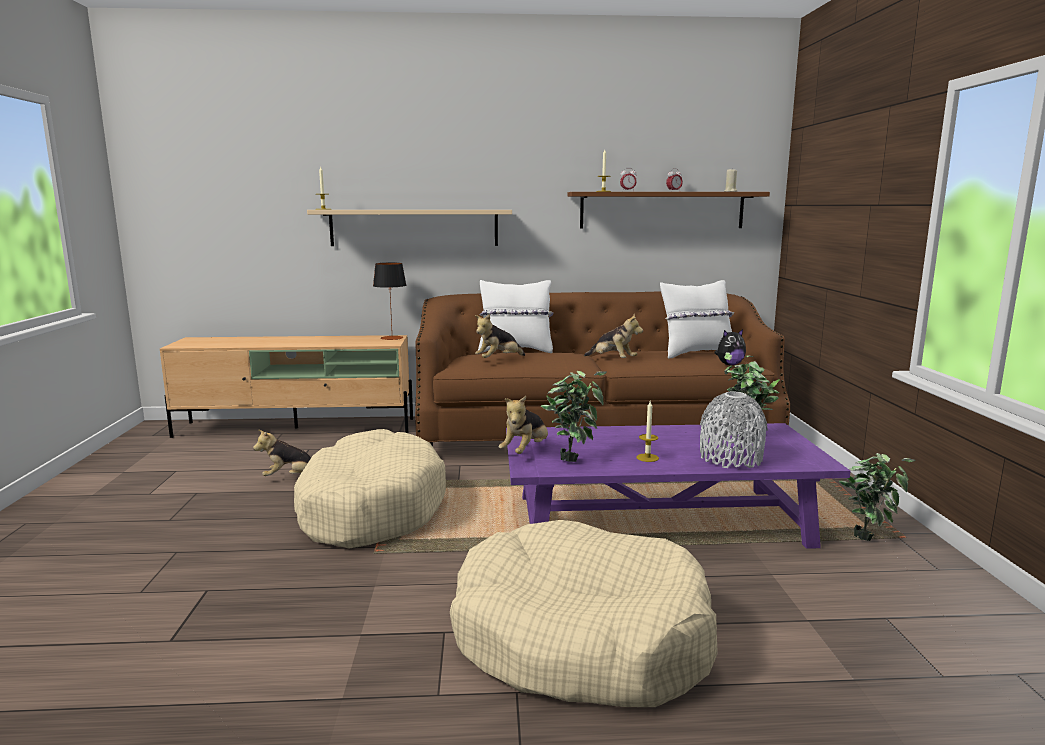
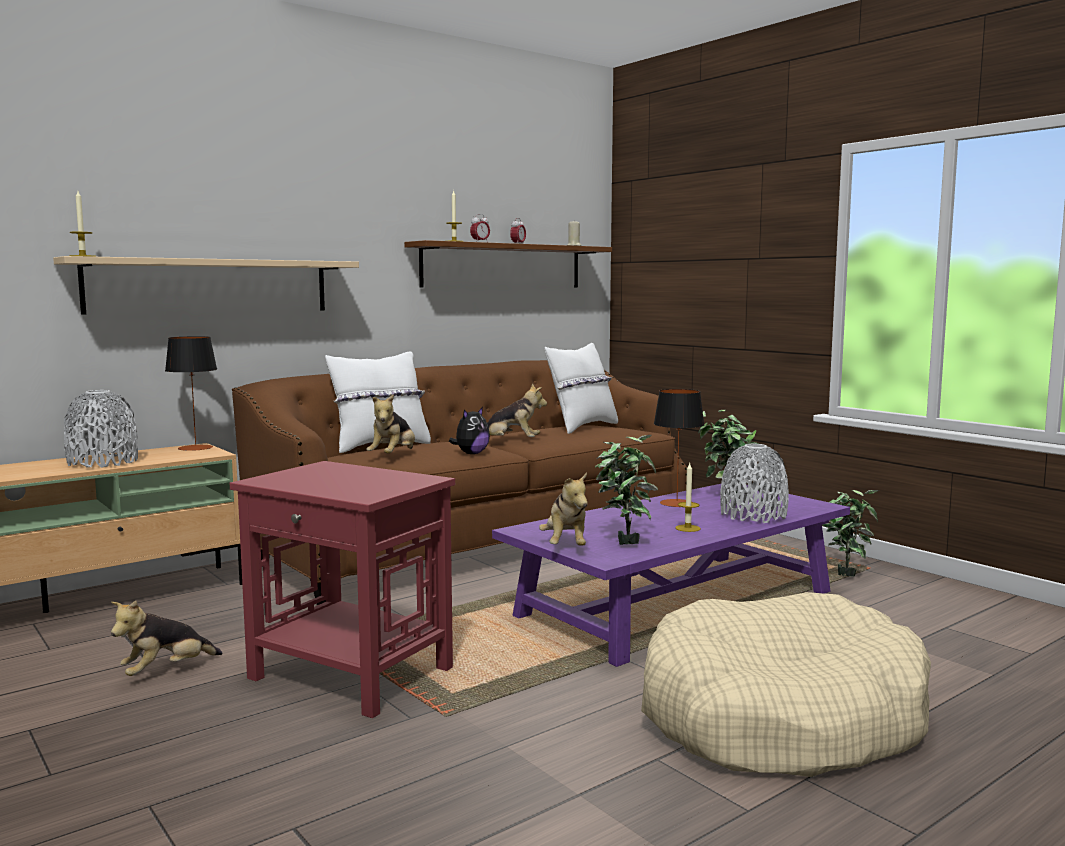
camera: 35 degrees left, 5 degrees down
beige dog bed [294,429,446,549] -> red side table [230,461,455,718]
plush toy [714,329,746,365] -> plush toy moved to [449,407,490,454]
none -> grey vase [64,390,138,468]
none -> table lamp [654,389,705,507]

